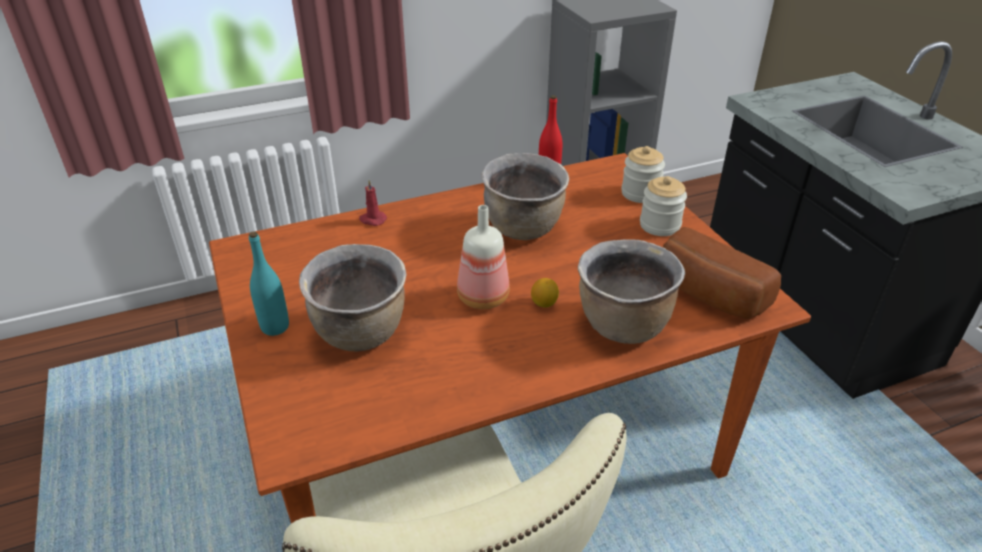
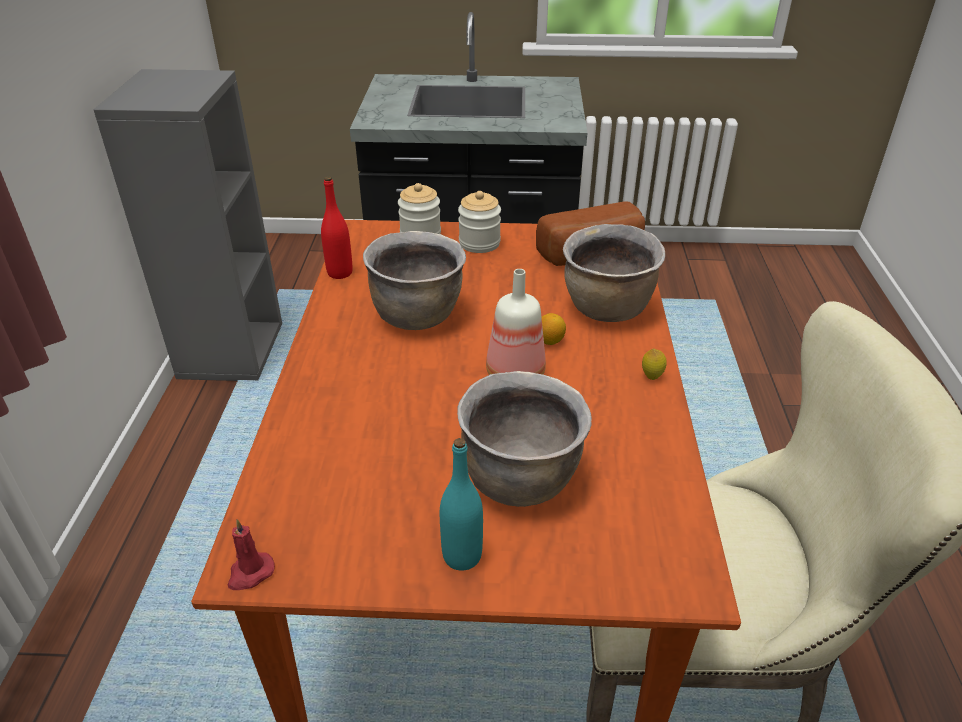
camera: 65 degrees left, 0 degrees up
red candle [359,180,387,226] -> red candle moved to [227,519,275,590]
none -> lemon [642,348,667,380]

